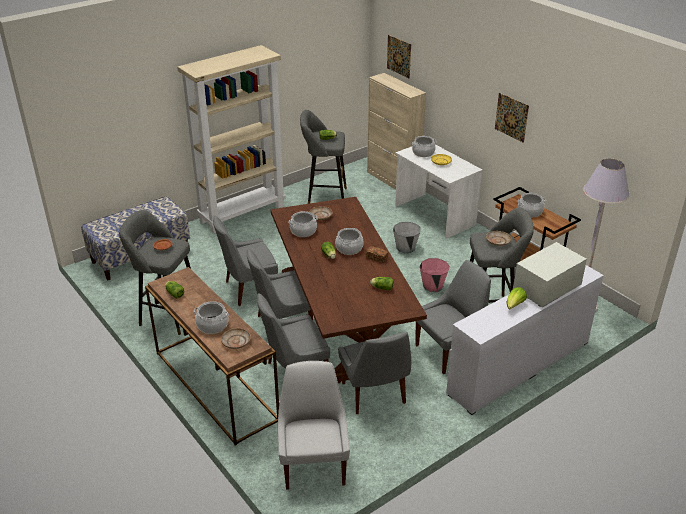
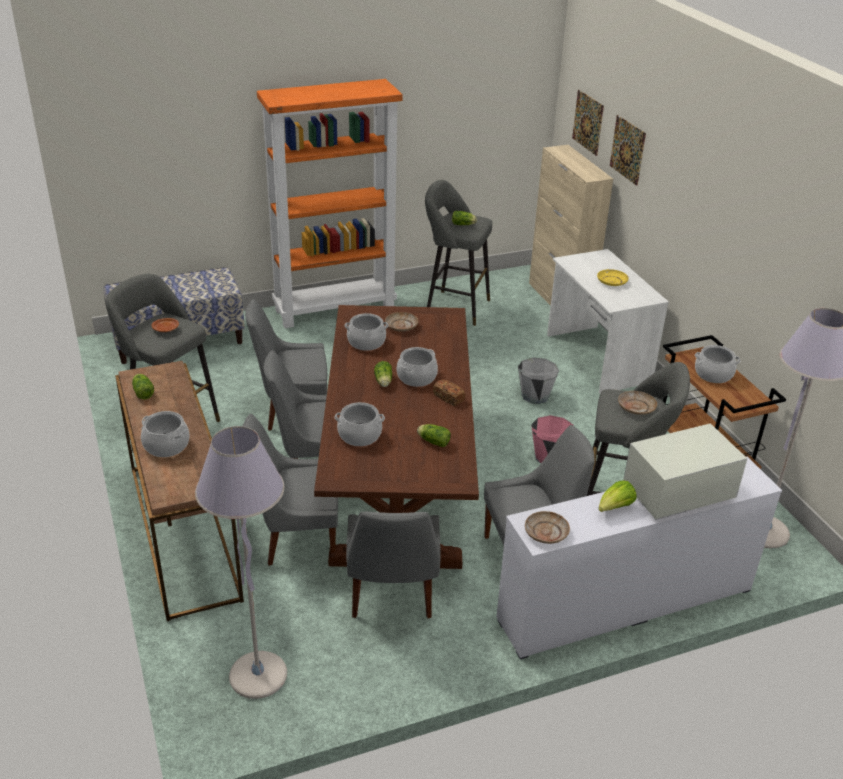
camera: 15 degrees right, 0 degrees up
beige bookcase [177,45,286,233] -> orange bookcase [257,79,403,328]
beige plate [221,328,251,349] -> beige plate moved to [525,511,570,544]
white chair [278,361,350,490] -> grey floor lamp [195,426,287,699]
cooking pot [412,136,437,157] -> cooking pot moved to [335,402,385,446]
picture [495,93,529,143] -> picture moved to [610,115,646,186]

